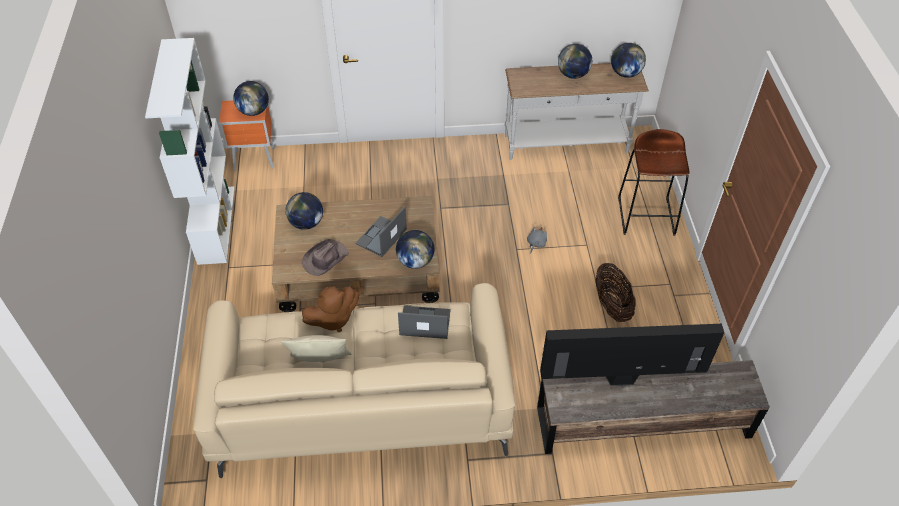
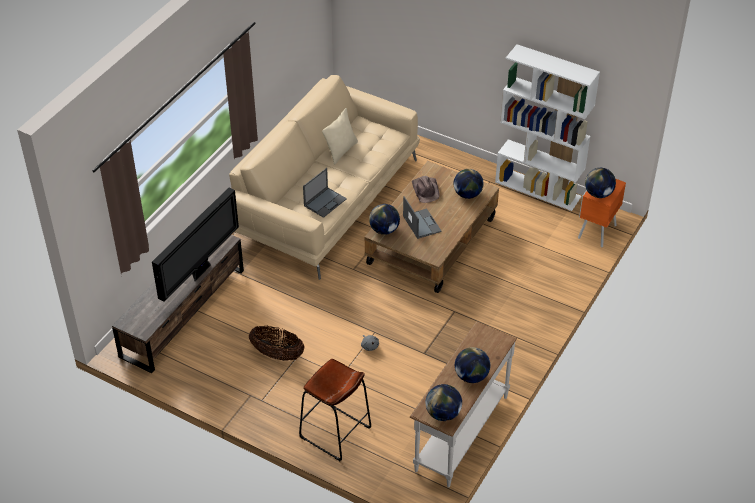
camera: 125 degrees right, 5 degrees down
brown plush toy [302,286,359,332] -> none

